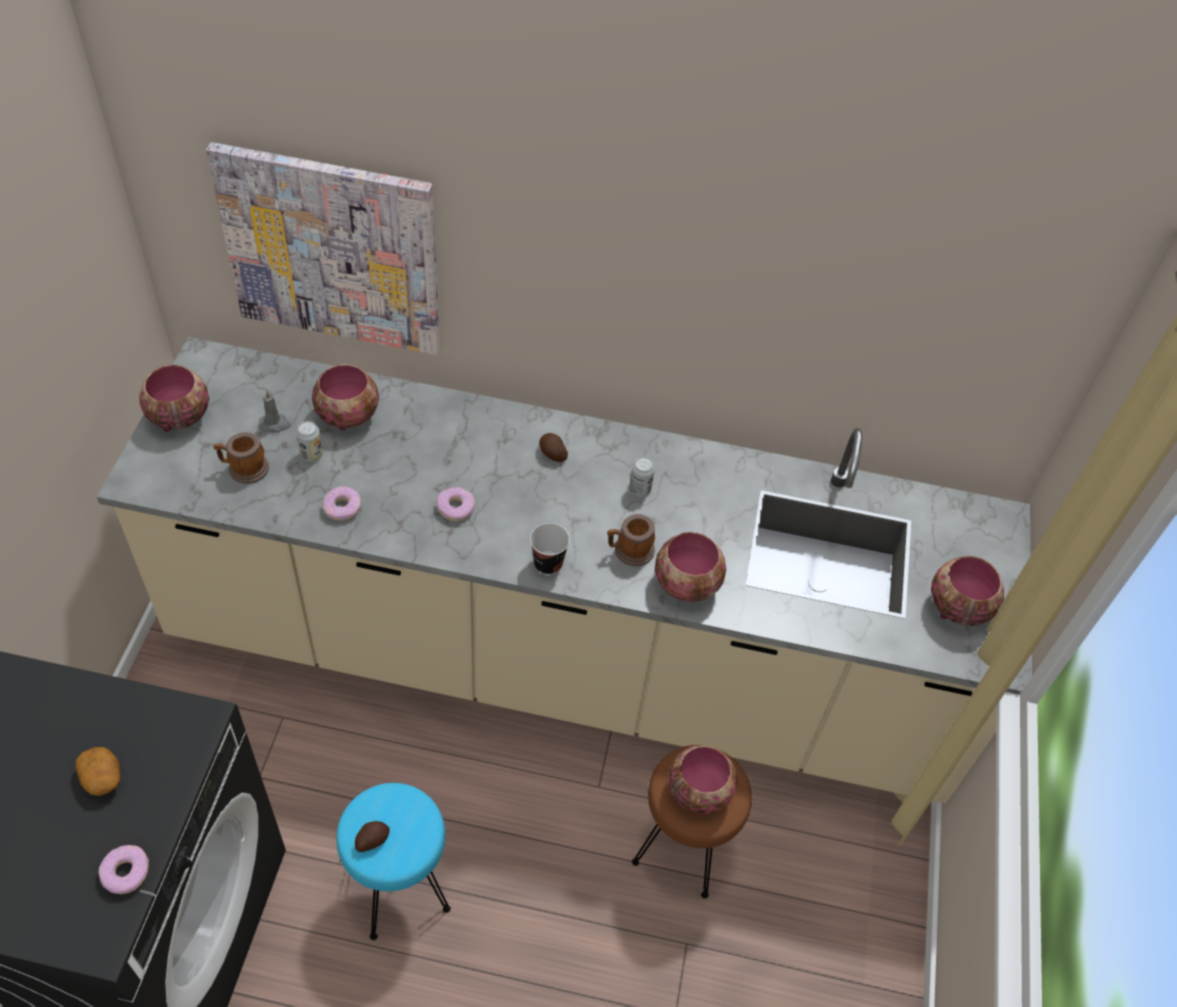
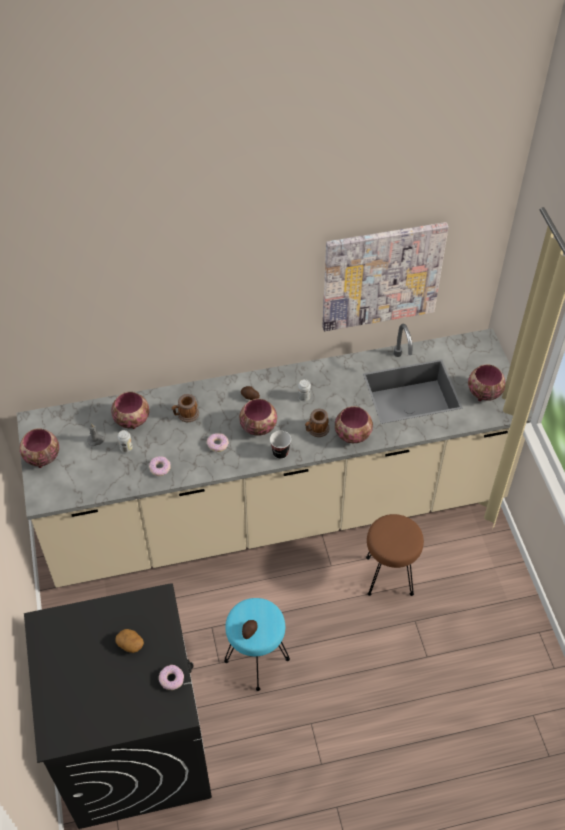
camera: 20 degrees left, 0 degrees up
picture [206,142,440,355] -> picture moved to [322,222,449,331]
mug [213,432,269,484] -> mug moved to [171,394,199,422]
bowl [669,745,737,814] -> bowl moved to [239,399,277,436]

